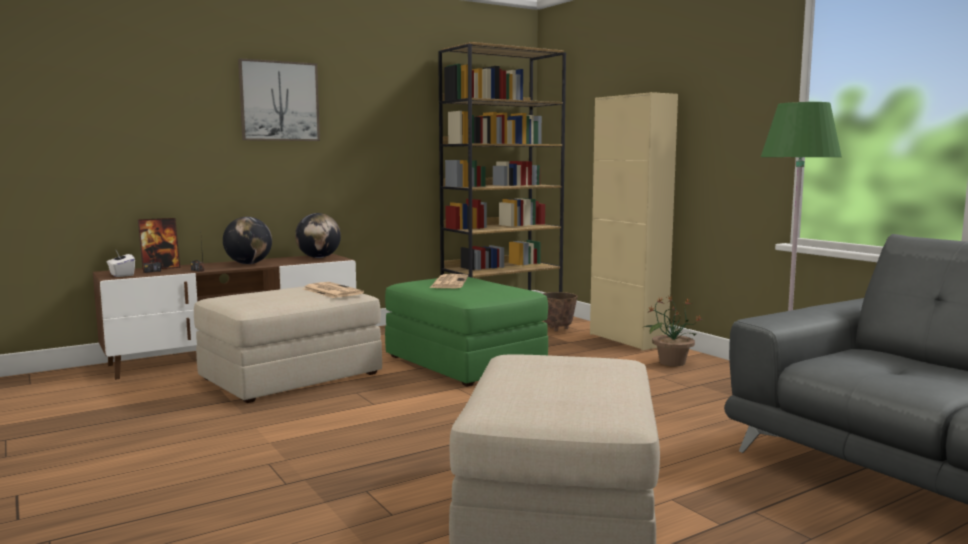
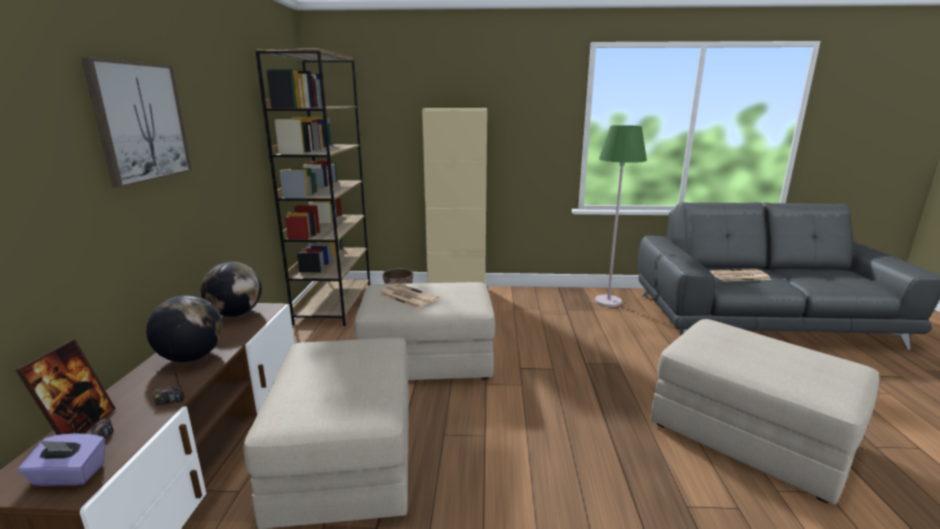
camera: 55 degrees left, 10 degrees up
white tissue box [107,250,135,277] -> purple tissue box [18,434,105,486]
newspaper [304,282,364,298] -> newspaper moved to [709,269,771,282]
green ottoman [385,277,548,387] -> beige ottoman [354,282,495,380]
potted plant [642,295,701,366] -> none

